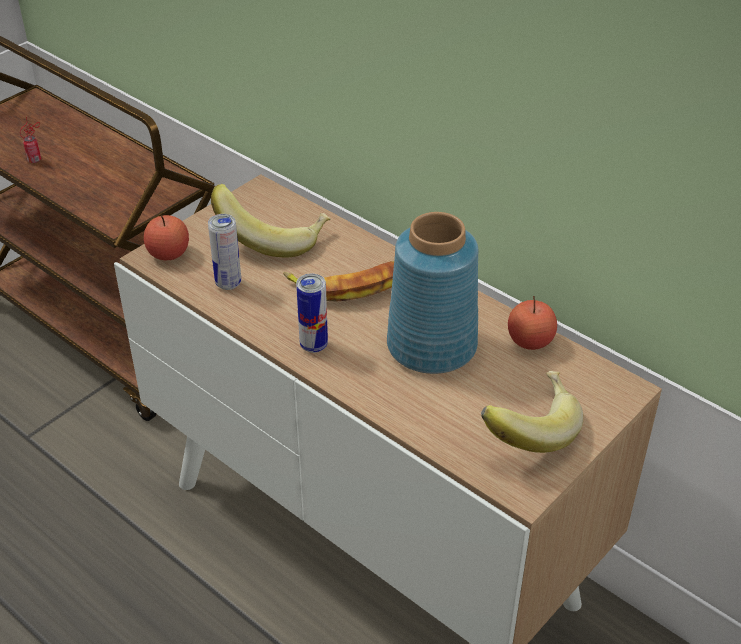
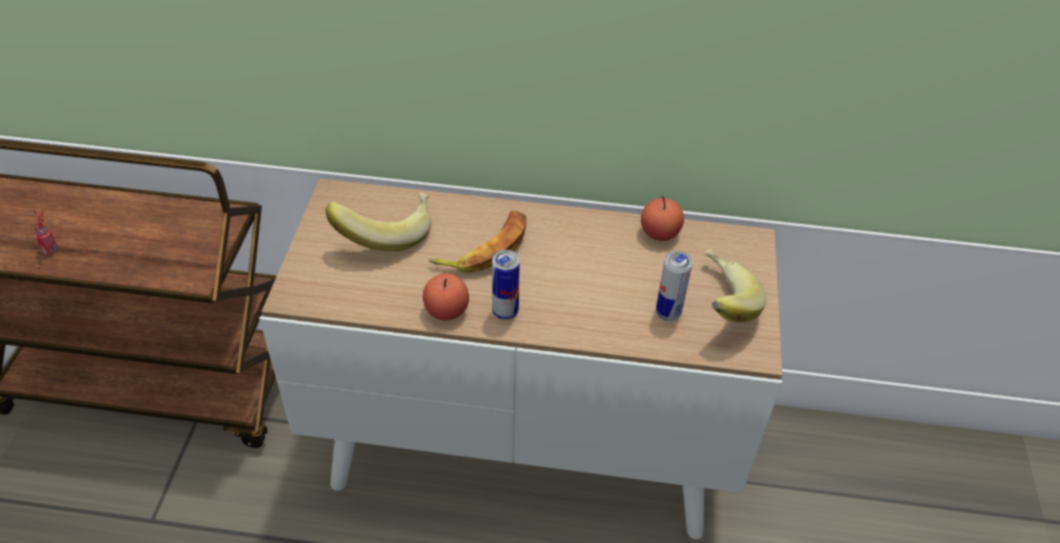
camera: 35 degrees left, 5 degrees up
apple [144,215,189,260] -> apple moved to [423,273,469,320]
can [208,214,241,290] -> can moved to [656,251,692,321]
blue vase [387,212,479,374] -> none

